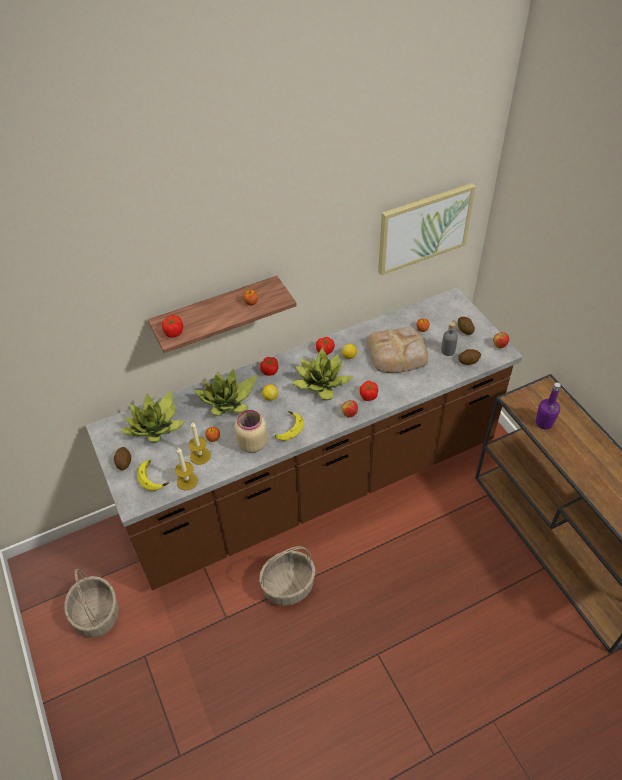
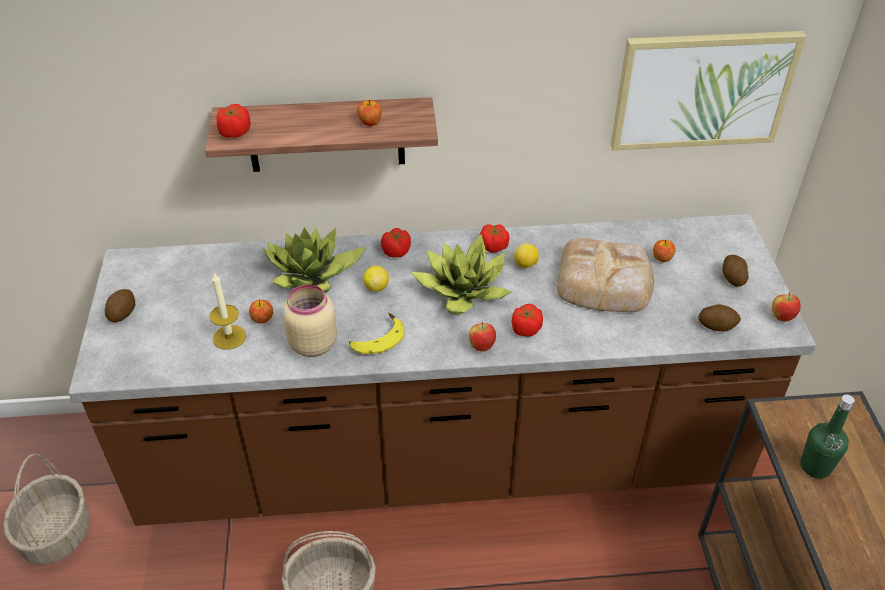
camera: 20 degrees right, 5 degrees down
potted plant [120,389,185,443] -> none
banana [137,460,169,491] -> none
candle [175,448,198,490] -> none
grey bottle [441,322,458,356] -> none
purple bottle [536,382,561,429] -> green bottle [800,395,855,479]

